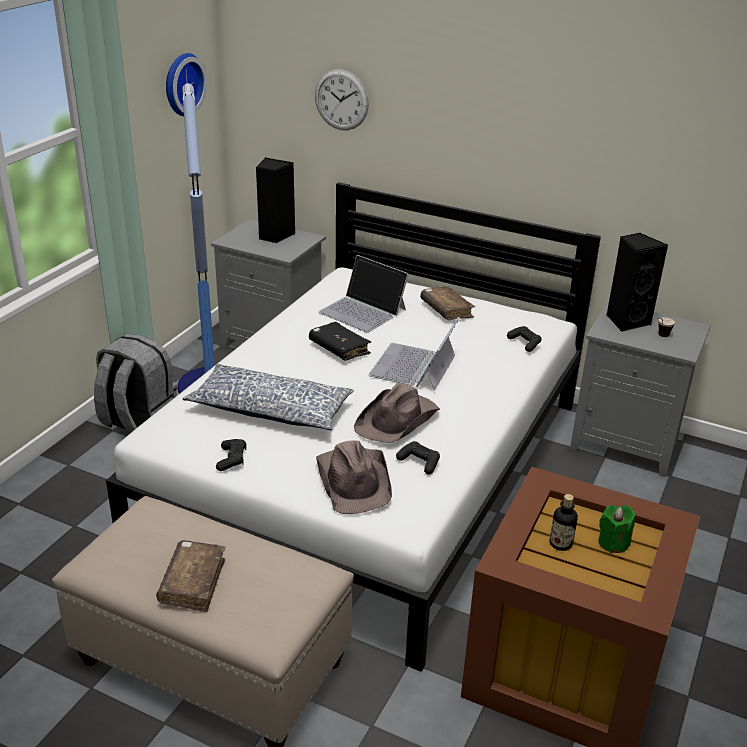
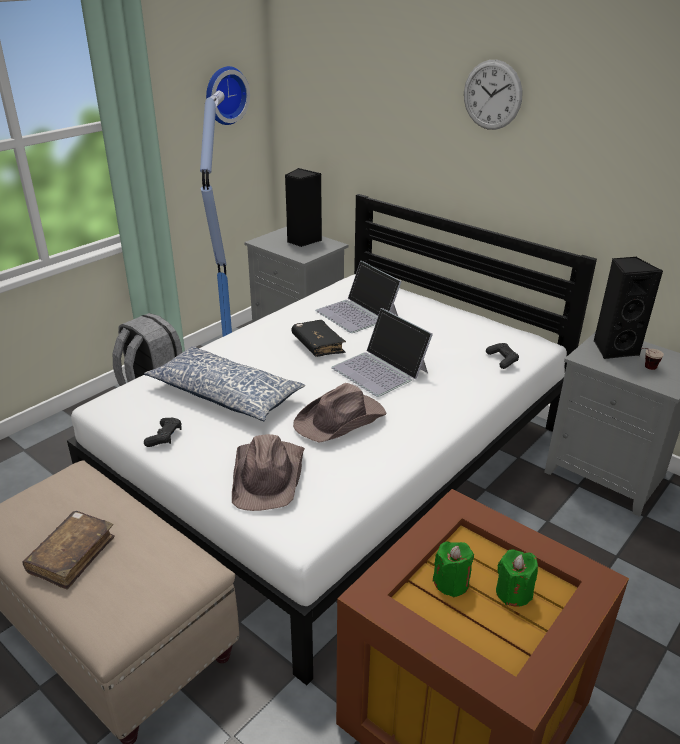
camera: 15 degrees right, 0 degrees up
wall clock [315,69,369,130] -> wall clock moved to [464,60,522,130]
laptop [368,317,460,391] -> laptop turned 75 degrees counterclockwise [331,308,433,397]
black game controller [396,441,440,475] -> none
brown book [420,286,475,320] -> none
bottle [550,494,578,551] -> green candle [433,541,474,597]

